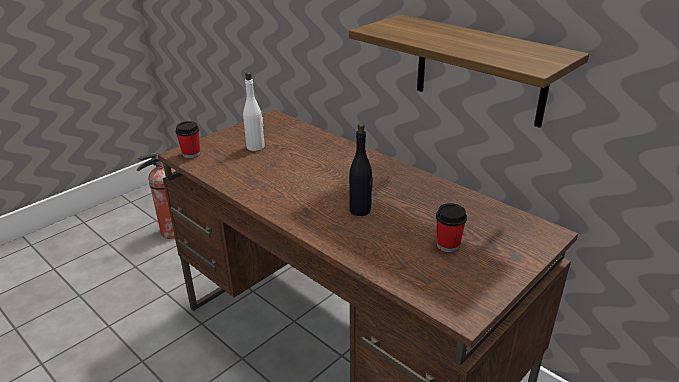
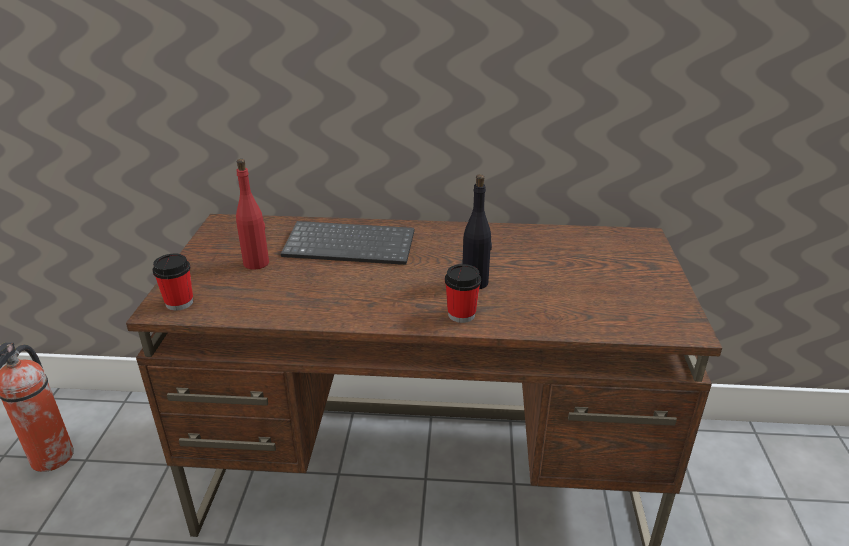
camera: 40 degrees left, 0 degrees up
white bottle [243,72,265,151] -> red bottle [236,159,269,270]
shelf [349,14,589,128] -> none
cup [436,203,467,252] -> cup moved to [445,264,481,323]
none -> keyboard [281,221,414,265]

